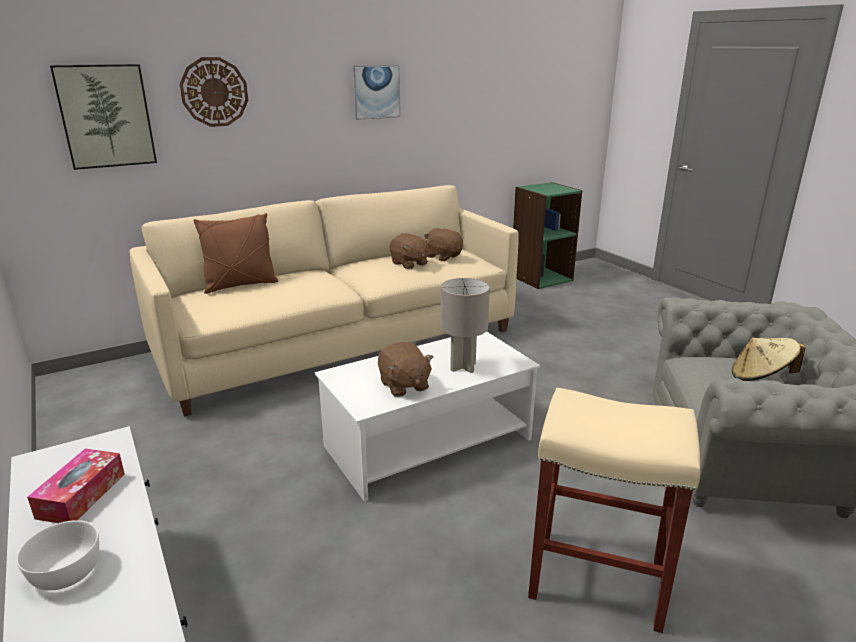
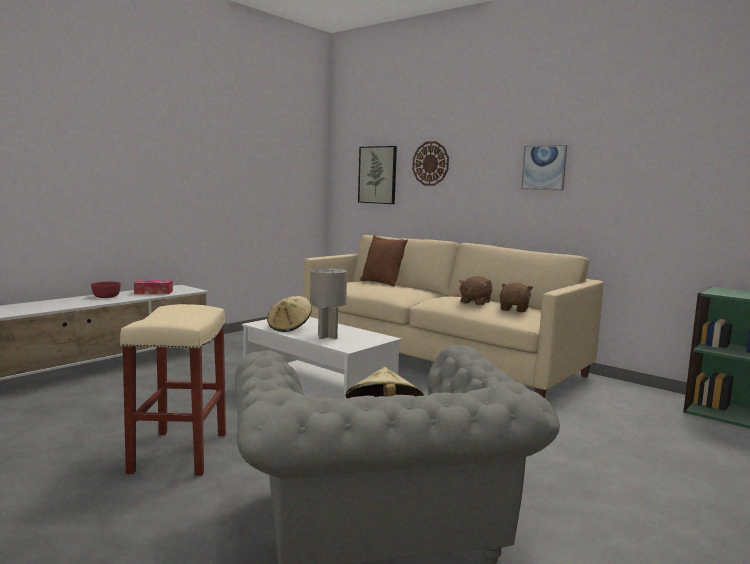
camera: 70 degrees right, 15 degrees down
white bowl [17,520,99,591] -> red bowl [91,282,121,298]
brown plush toy [378,342,433,397] -> beige hat [267,296,312,332]

